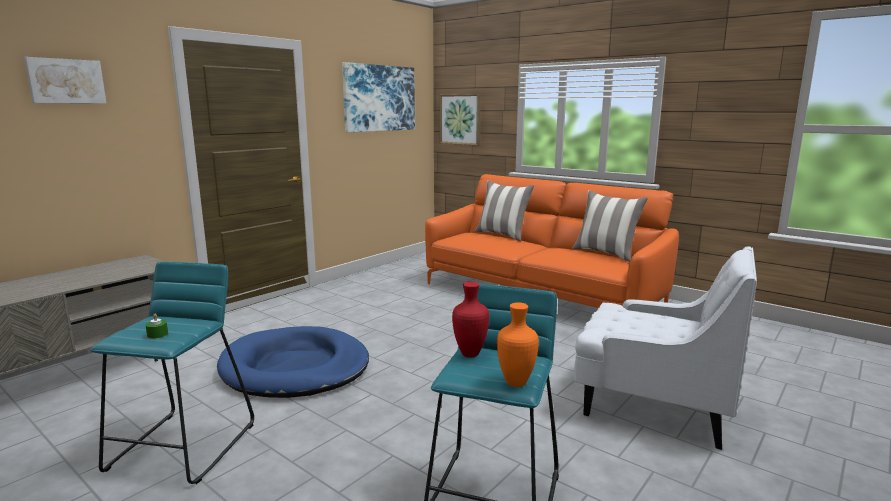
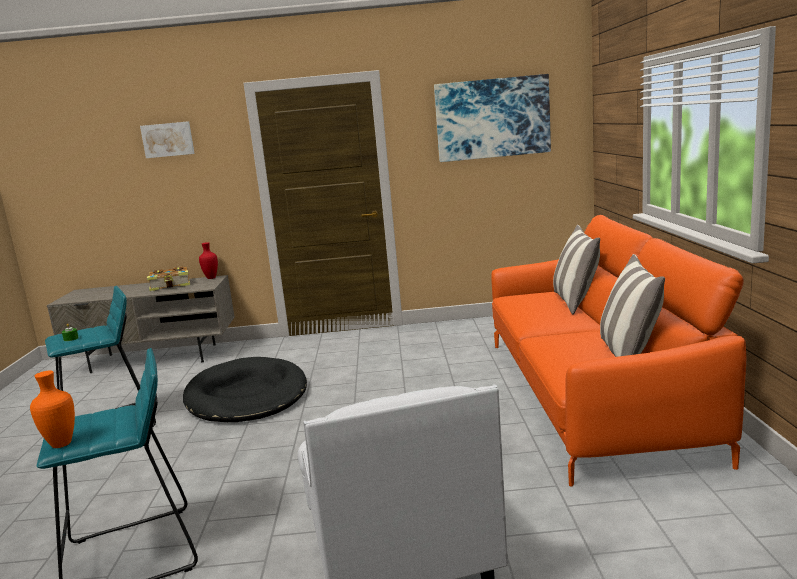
camera: 50 degrees right, 0 degrees up
blue dog bed [217,326,369,398] -> black dog bed [183,357,307,422]
picture [440,94,480,145] -> none
red vase [452,282,489,357] -> red vase moved to [199,242,218,279]
none -> book [147,266,190,291]

